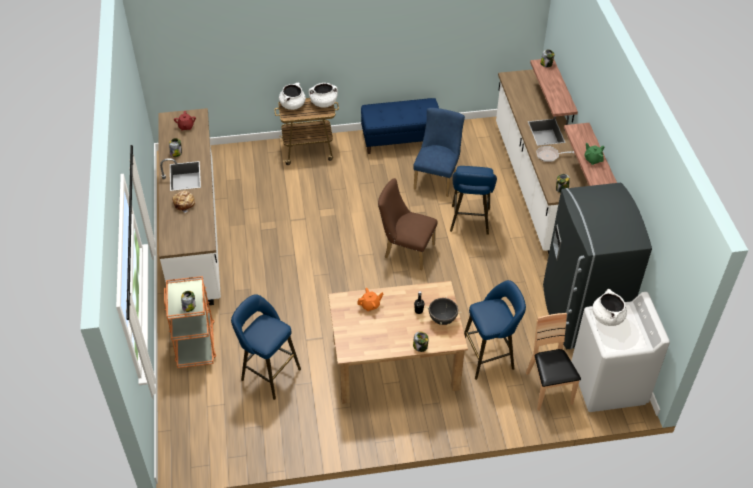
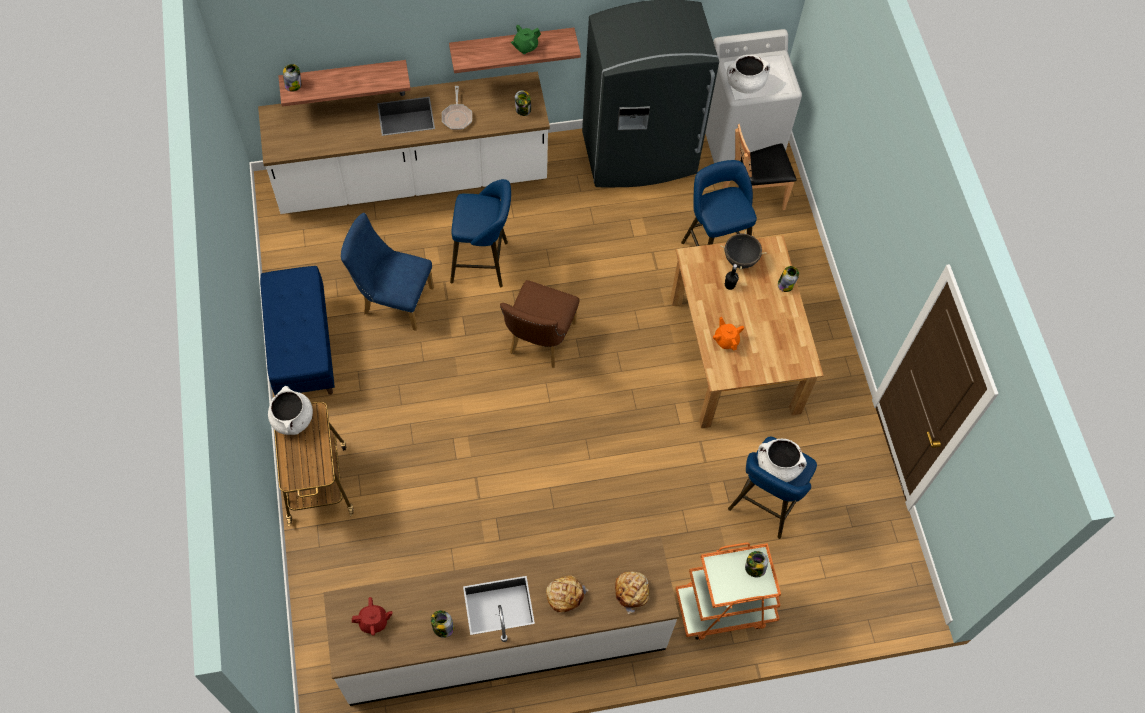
camera: 95 degrees left, 15 degrees up
white cooking pot [279,83,306,110] -> white cooking pot moved to [757,439,807,482]
none -> bread [615,571,650,614]

